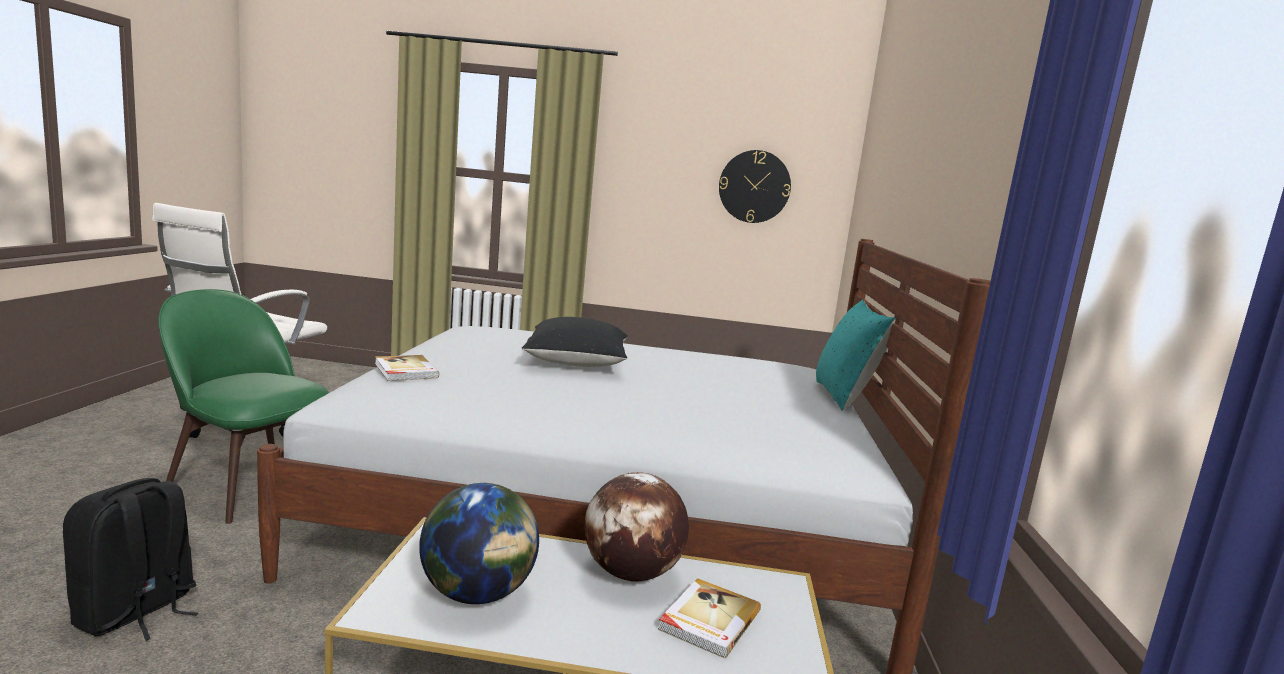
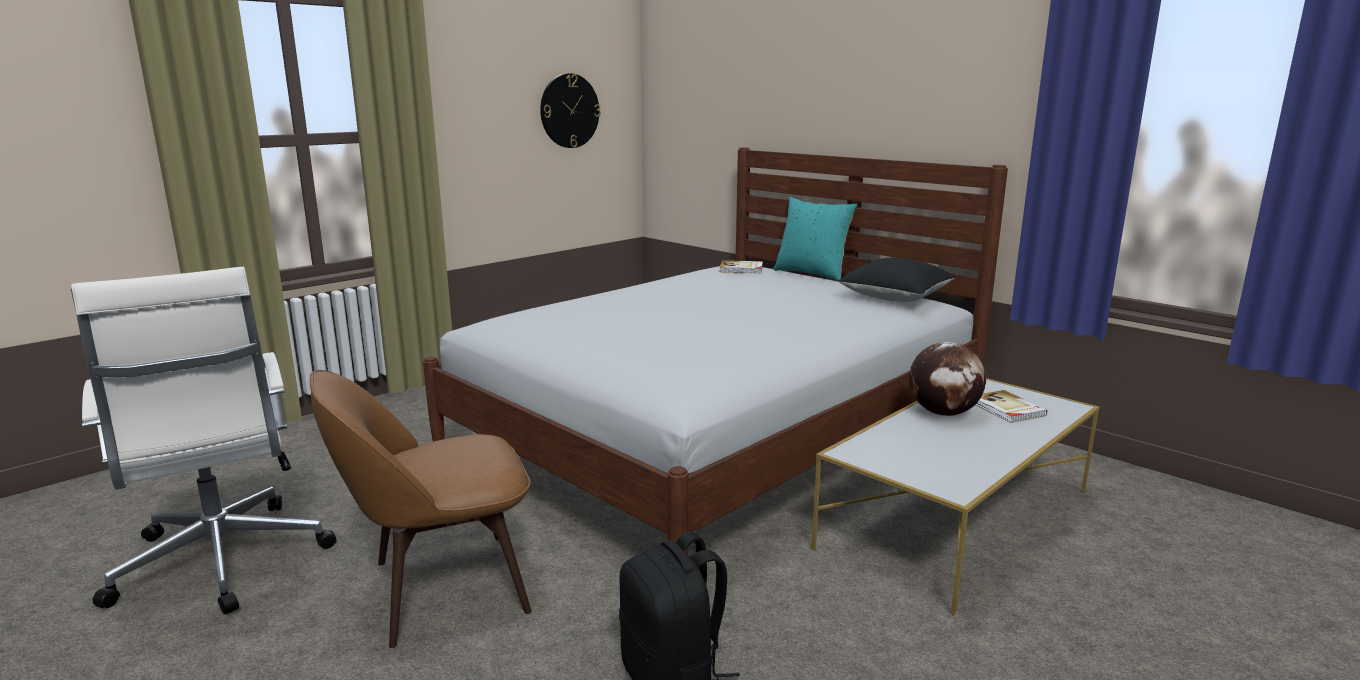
camera: 50 degrees left, 5 degrees up
green chair [158,289,329,524] -> brown chair [310,370,532,648]
book [375,355,439,381] -> book moved to [720,260,763,273]
globe [419,483,539,604] -> none
black pillow [522,317,628,367] -> black pillow moved to [838,258,955,302]

